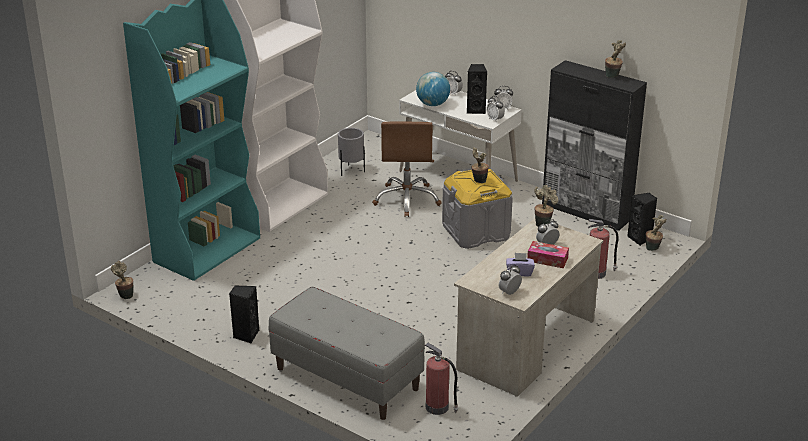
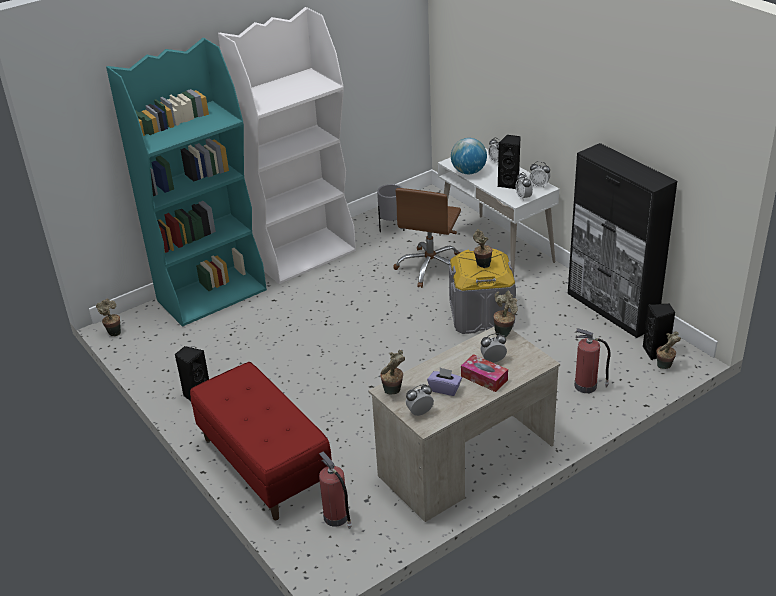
camera: 20 degrees right, 5 degrees up
grey bench [269,287,425,420] -> red bench [190,362,332,520]
potted plant [605,40,626,78] -> potted plant moved to [380,350,405,395]

